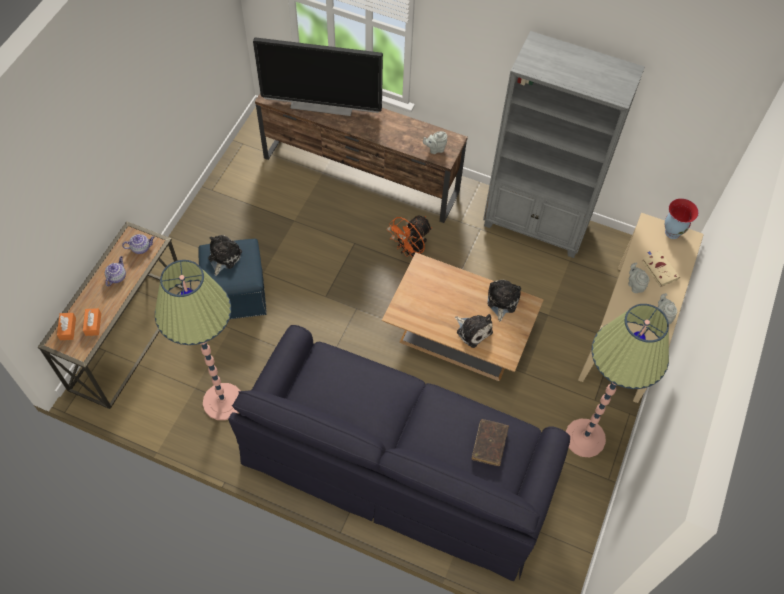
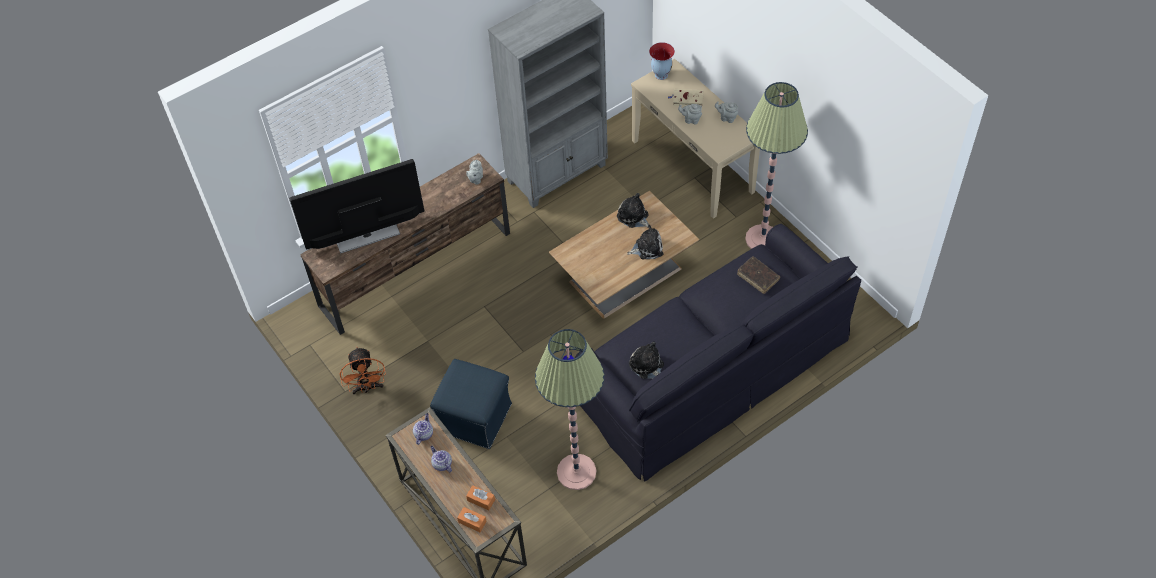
camera: 55 degrees left, 5 degrees down
plush toy [208,235,242,276] -> plush toy moved to [629,341,664,379]
television [253,37,383,116] -> television turned 150 degrees counterclockwise [289,159,424,254]
orange fan [387,215,432,257] -> orange fan moved to [340,347,386,394]

